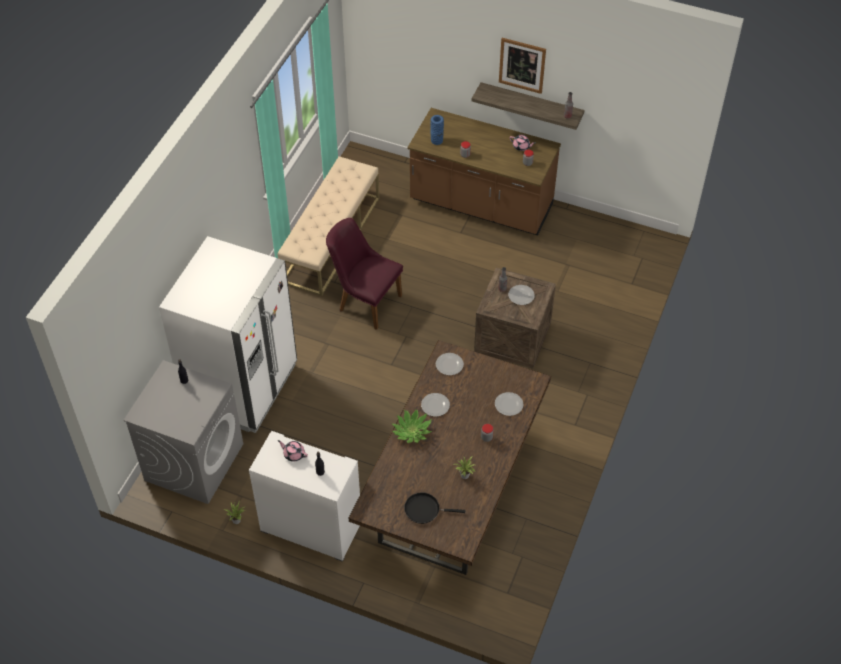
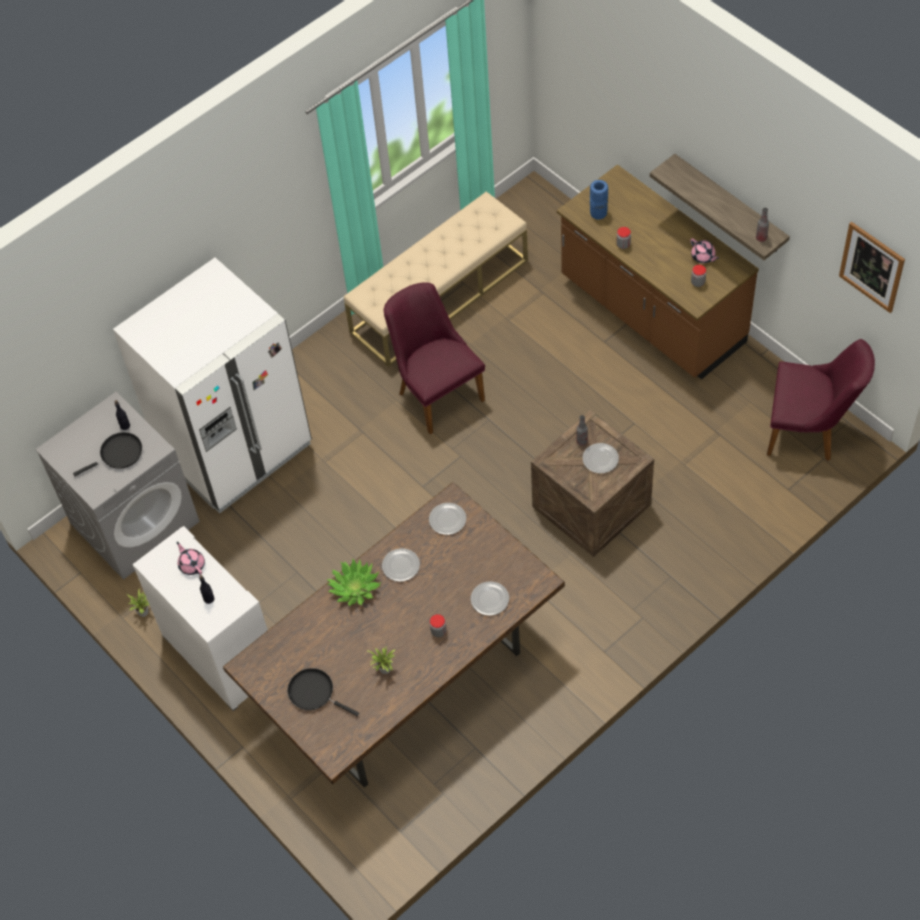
camera: 30 degrees right, 5 degrees up
picture [499,38,546,94] -> picture moved to [839,222,905,313]
none -> black frying pan [73,432,142,476]
none -> purple chair [767,339,875,461]

